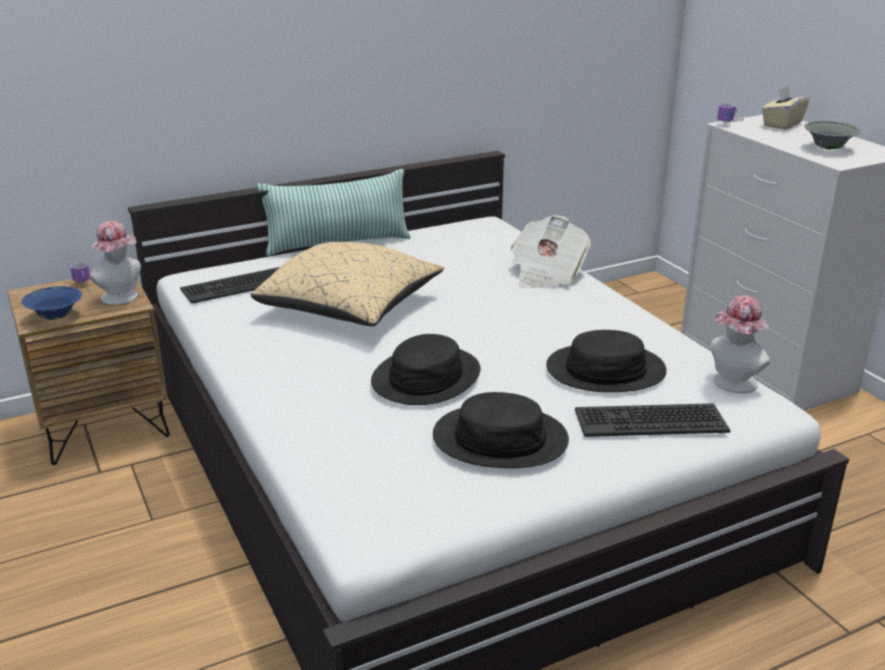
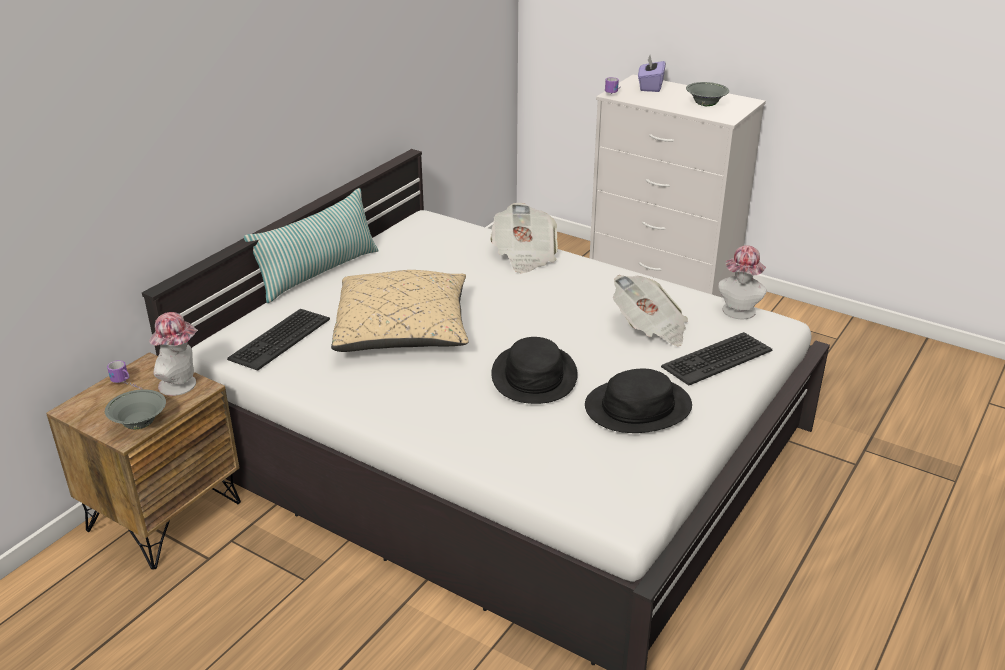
camera: 30 degrees left, 5 degrees up
blue bowl [21,286,82,320] -> grey bowl [105,389,166,429]
black hat [546,330,667,392] -> newspaper [613,275,688,346]
beige tissue box [762,85,809,130] -> purple tissue box [638,55,666,92]

